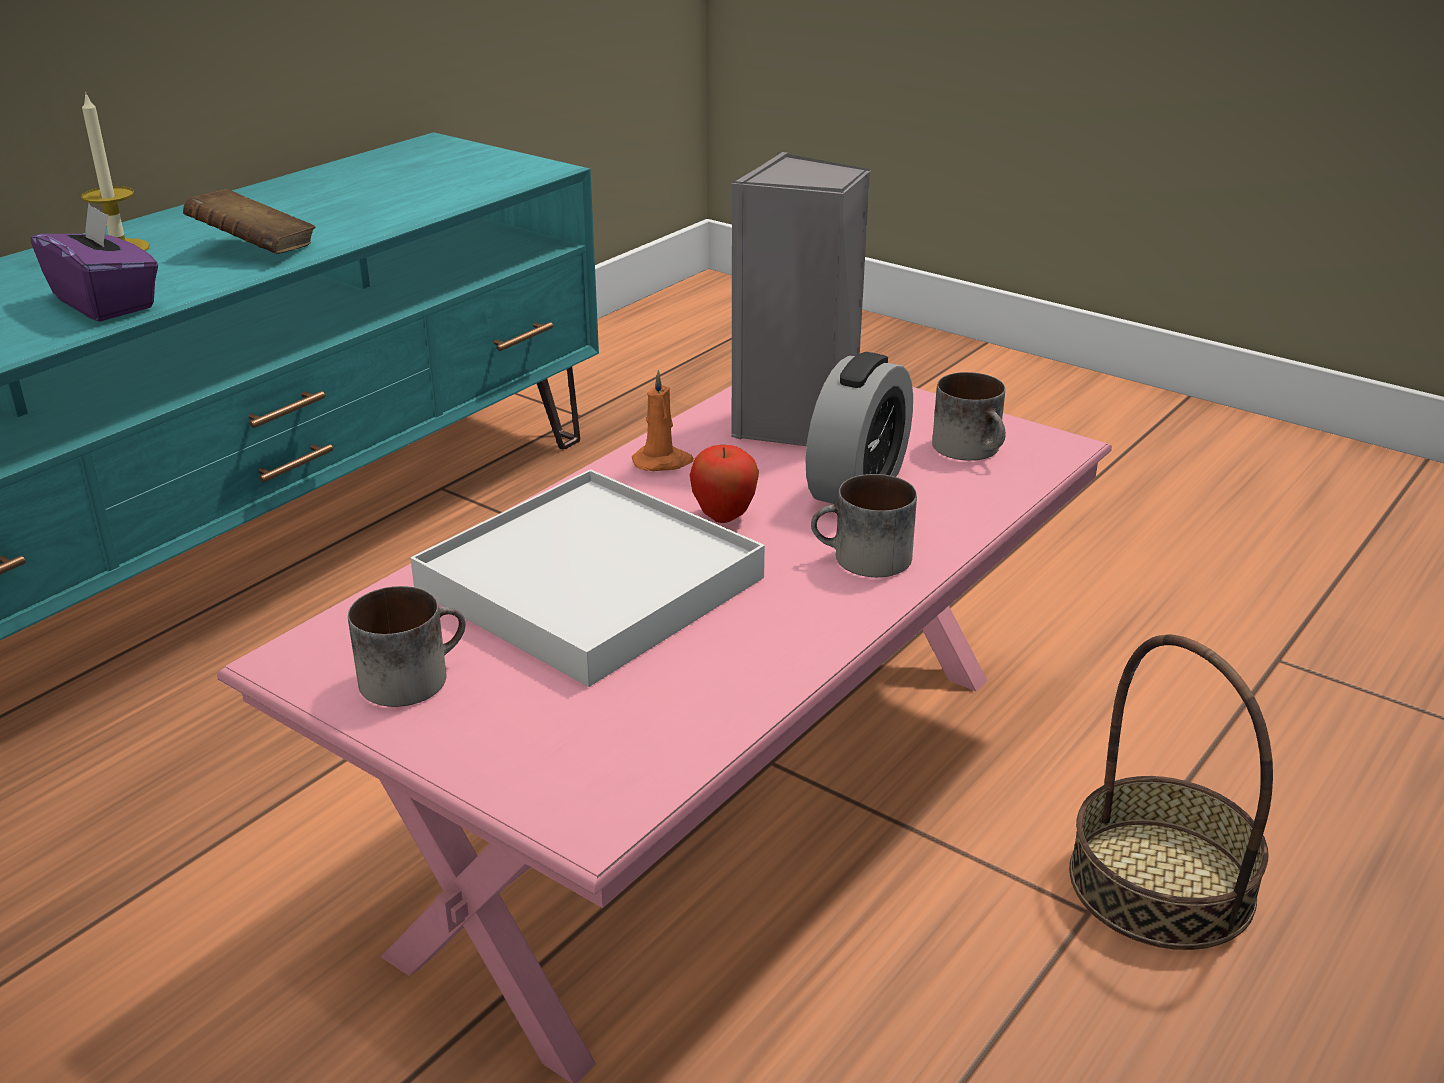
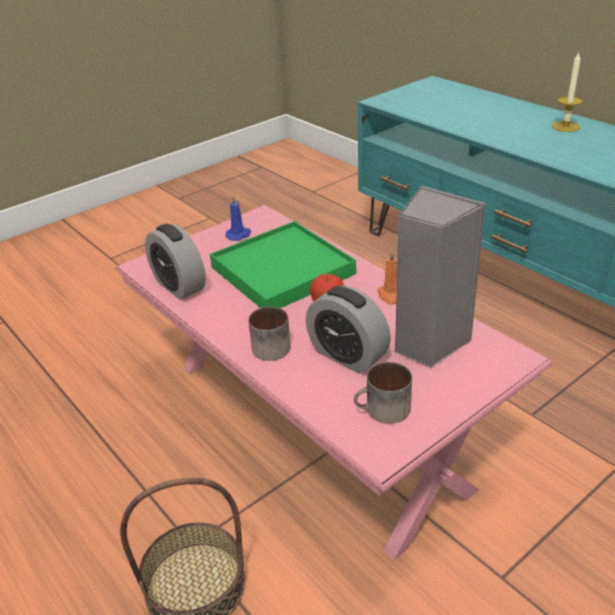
camera: 105 degrees right, 5 degrees up
purple tissue box [31,203,158,322] -> none
brown book [183,189,316,254] -> none
mug [348,586,466,707] -> blue candle [226,195,252,241]
white tray [410,469,765,687] -> green tray [210,221,356,308]
none -> alarm clock [145,224,206,300]

